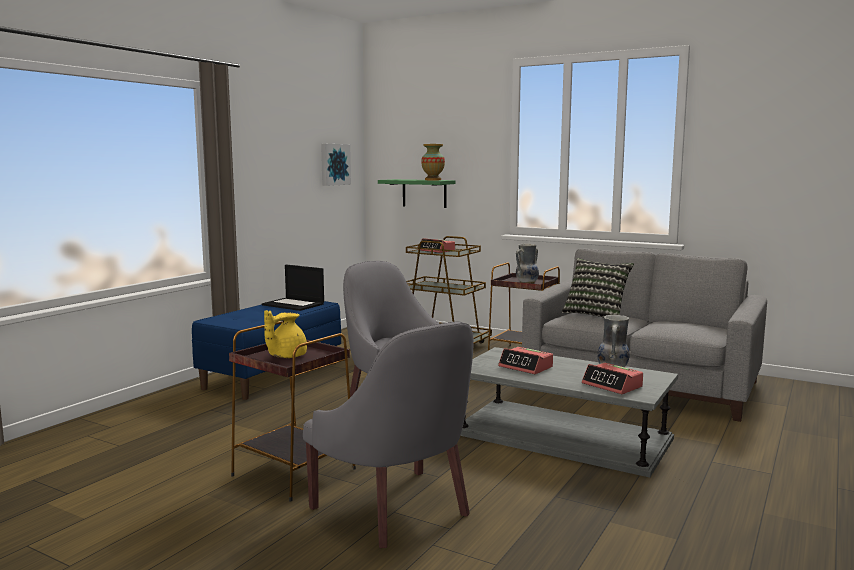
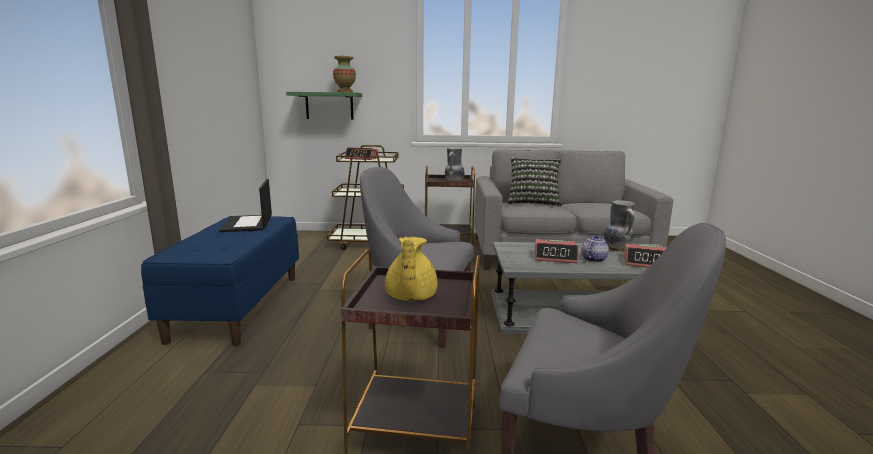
camera: 30 degrees left, 5 degrees up
laptop [262,265,324,311] -> laptop turned 75 degrees clockwise [219,179,272,232]
picture [321,144,351,186] -> none
none -> teapot [581,235,609,262]

